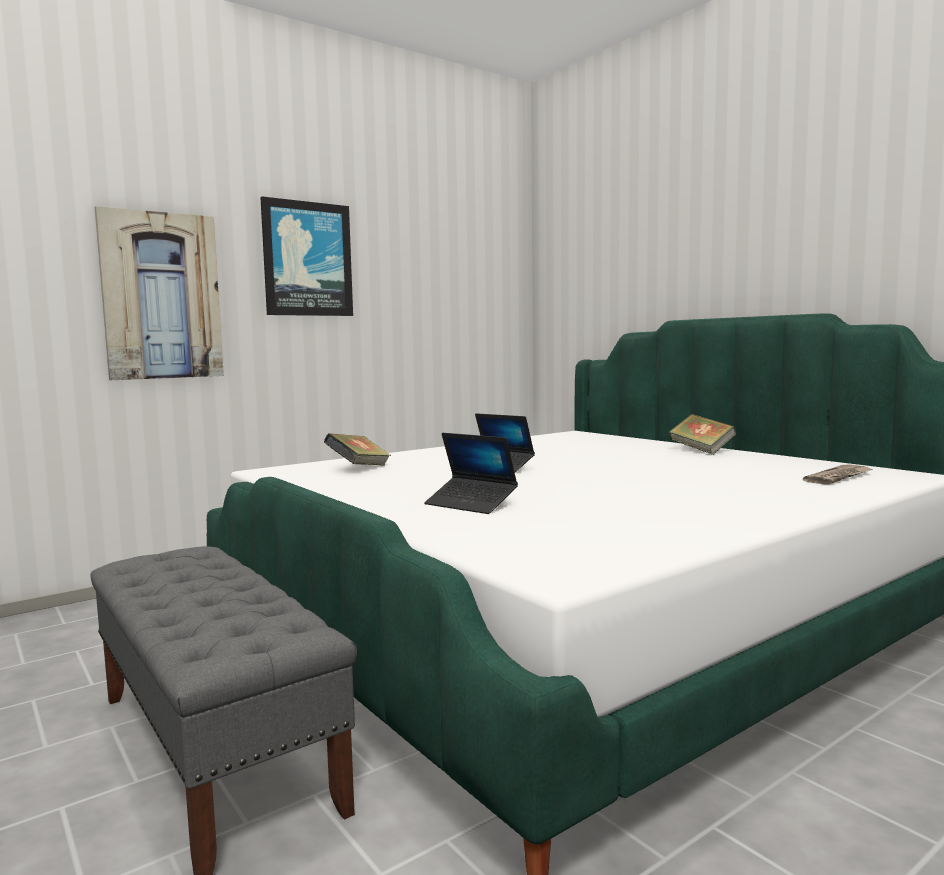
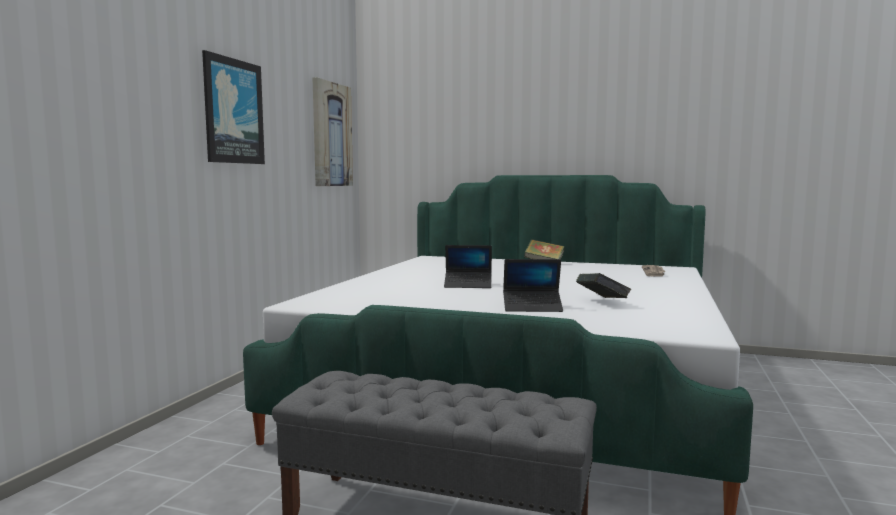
camera: 35 degrees left, 0 degrees up
picture [95,206,224,380] -> picture moved to [312,77,353,186]
book [324,433,391,466] -> book moved to [576,273,632,298]

